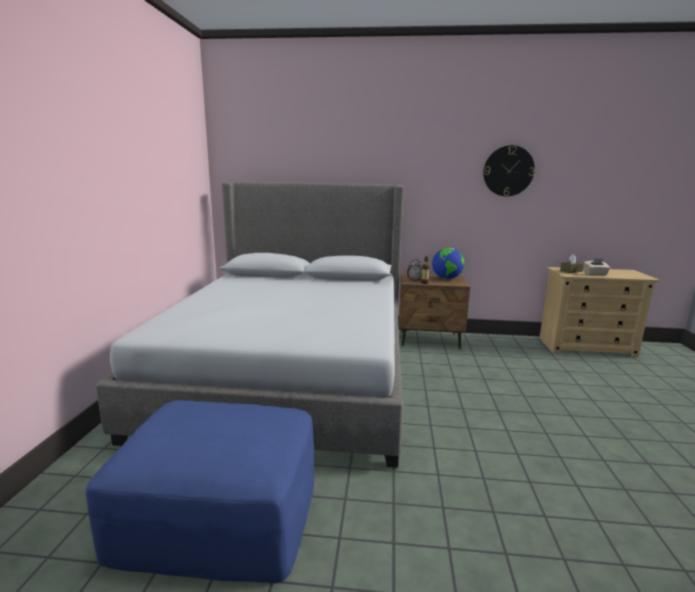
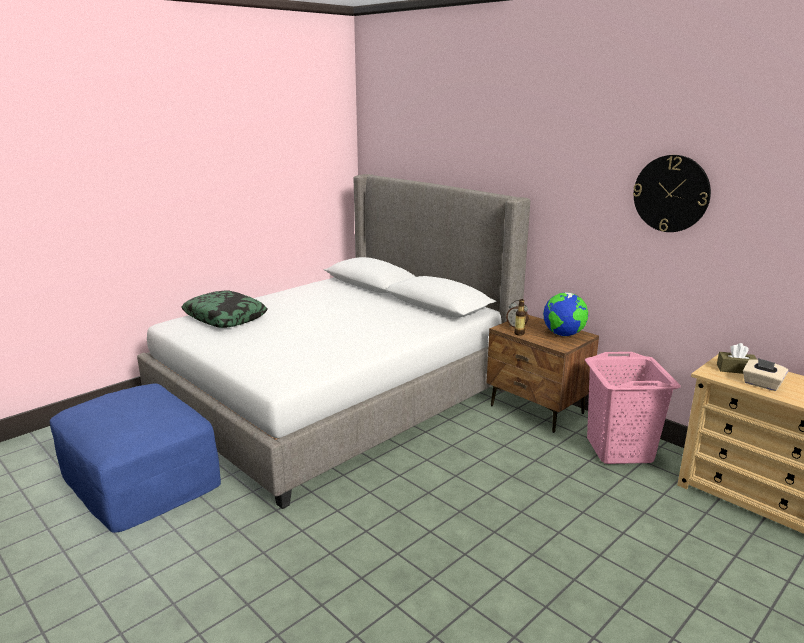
camera: 40 degrees right, 5 degrees up
none -> pillow [181,291,267,328]
none -> pink laundry basket [585,352,681,464]

